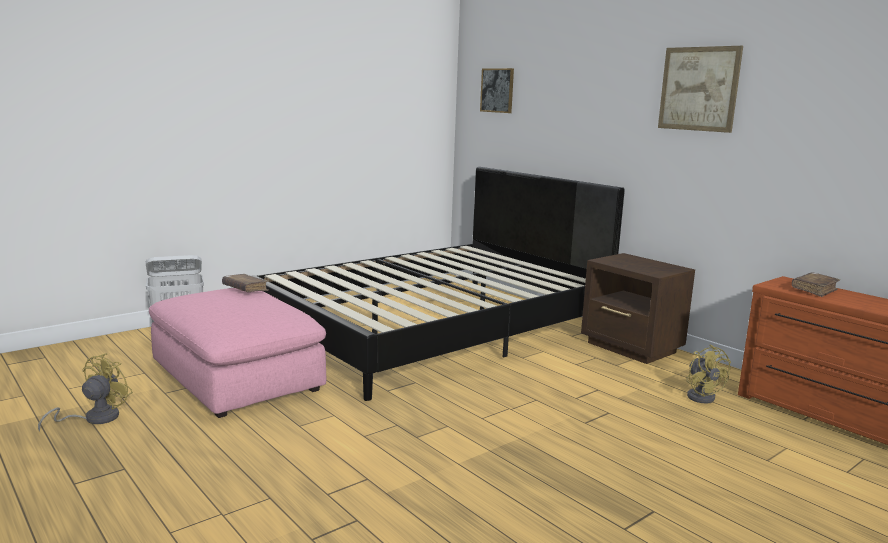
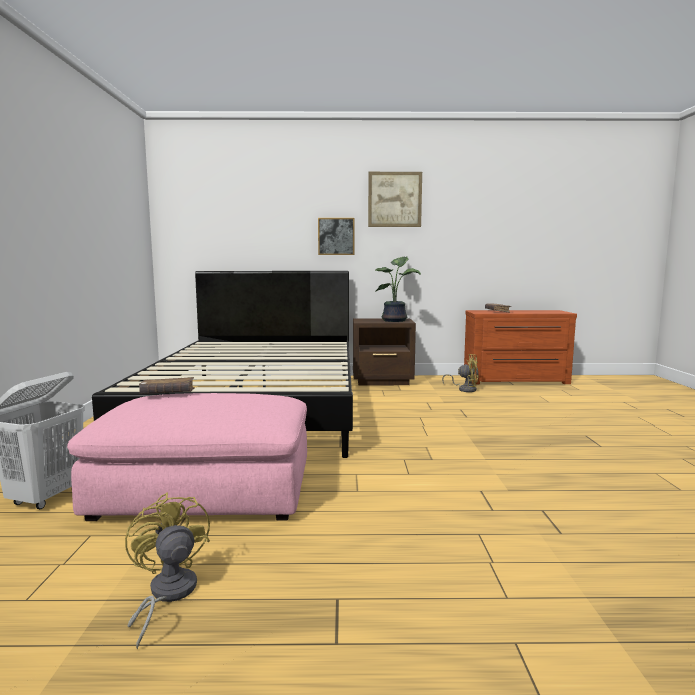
camera: 50 degrees left, 5 degrees down
picture [480,68,514,113] -> picture moved to [318,218,355,255]
none -> potted plant [375,256,421,322]

